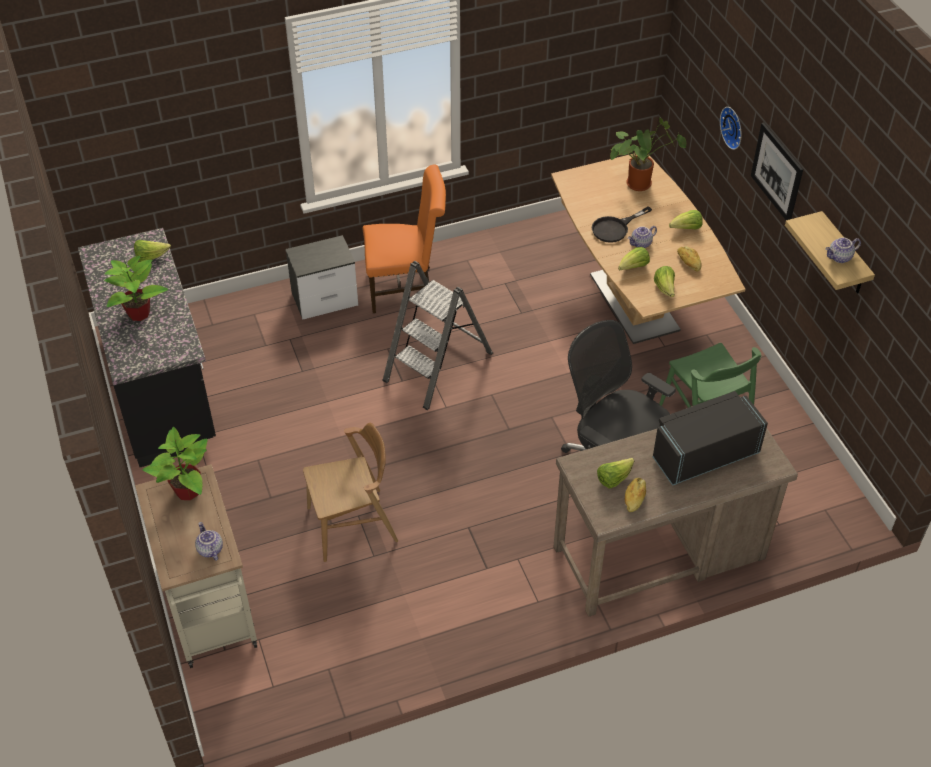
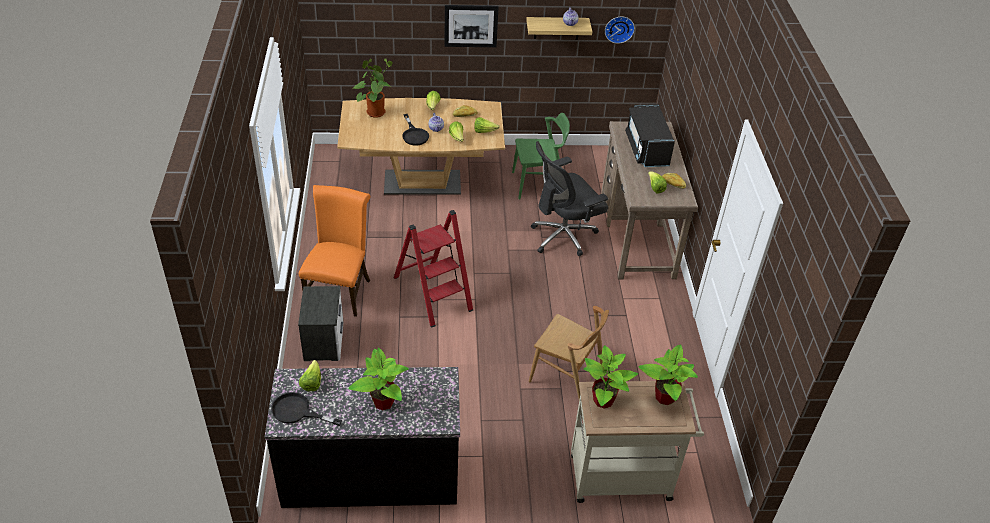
camera: 75 degrees left, 5 degrees down
teapot [195,522,223,561] -> potted plant [638,344,698,405]
brown chair [303,423,398,562] -> brown chair turned 120 degrees clockwise [529,306,609,400]
grey step ladder [382,261,493,410] -> red step ladder [393,210,473,328]
wall clock [720,107,742,150] -> wall clock moved to [605,17,635,44]
none -> black frying pan [271,392,343,426]

